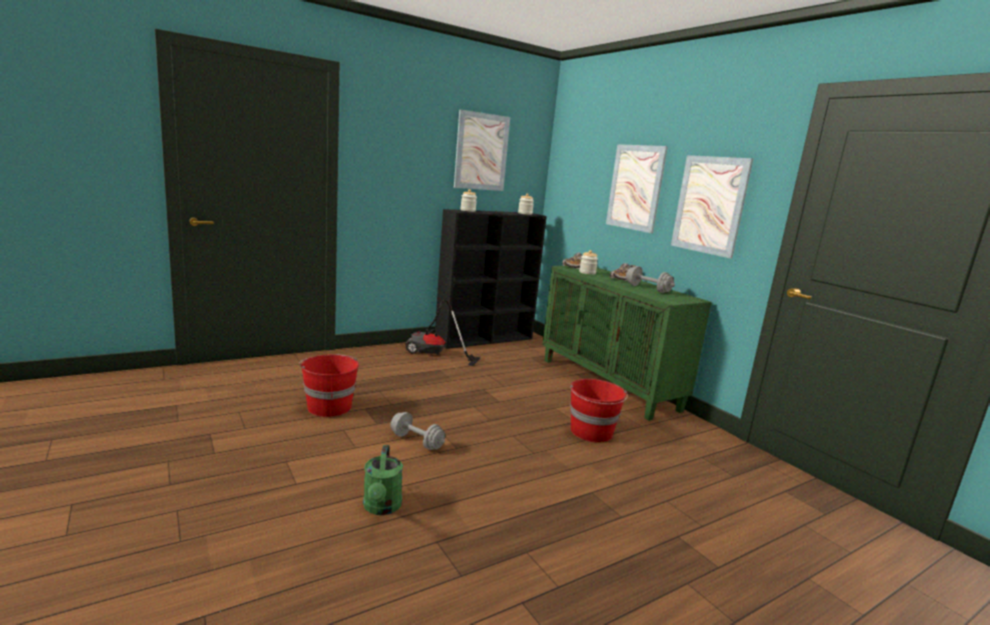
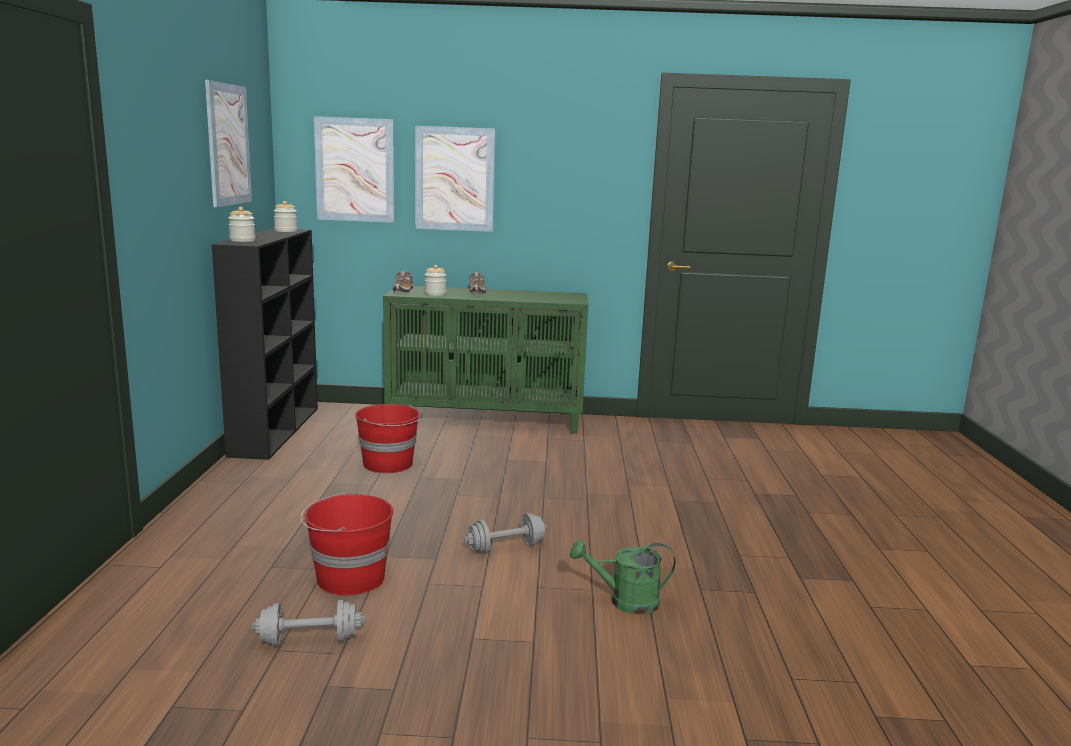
camera: 55 degrees left, 0 degrees up
green watering can [363,445,403,515] -> green watering can turned 150 degrees clockwise [570,540,675,614]
vacuum cleaner [405,299,480,366] -> none
red bucket [570,379,628,443] -> red bucket moved to [355,404,422,473]
grey dumbbell [626,266,675,293] -> grey dumbbell moved to [251,600,365,646]
picture [671,155,753,259] -> picture moved to [314,116,395,223]

